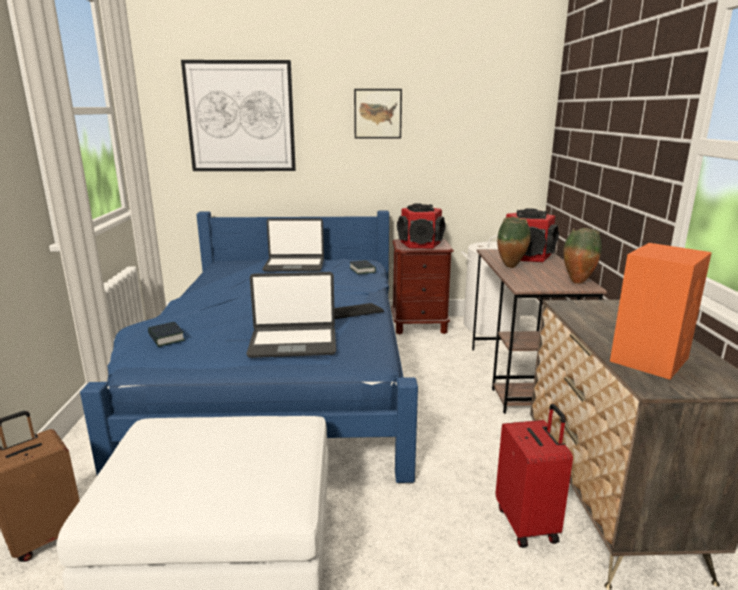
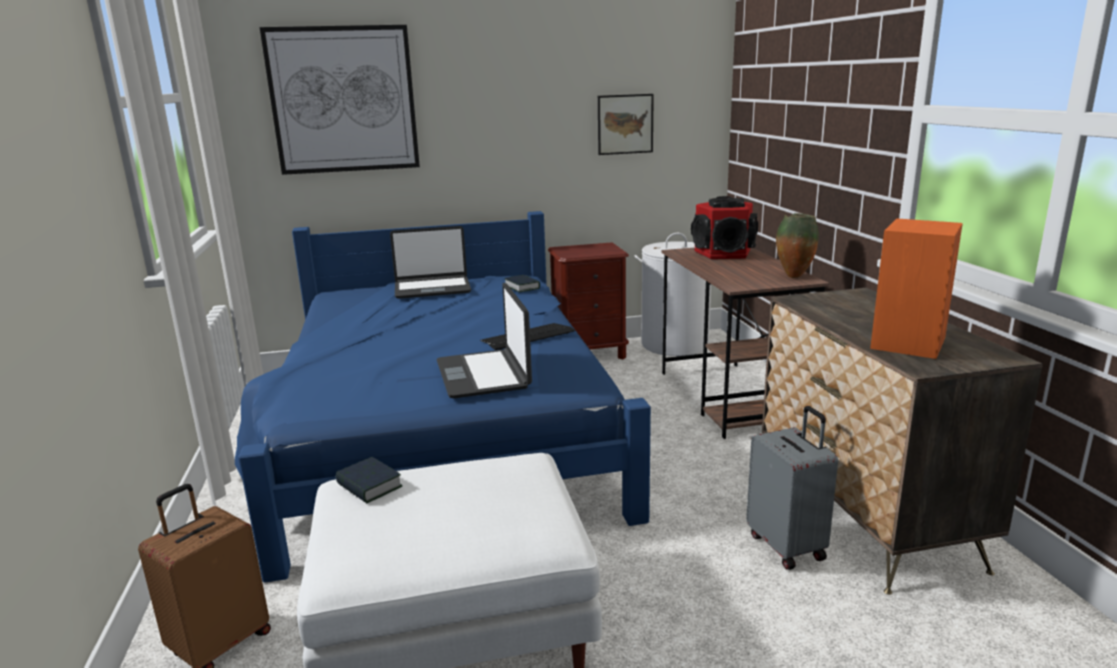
camera: 10 degrees left, 0 degrees up
book [148,322,185,347] -> book moved to [336,457,402,503]
laptop [246,272,336,358] -> laptop turned 90 degrees clockwise [436,283,532,398]
picture [354,89,402,139] -> picture moved to [598,94,654,155]
speaker [397,203,446,249] -> none
red suitcase [495,404,573,548] -> grey suitcase [746,406,838,570]
vase [497,217,531,268] -> none

